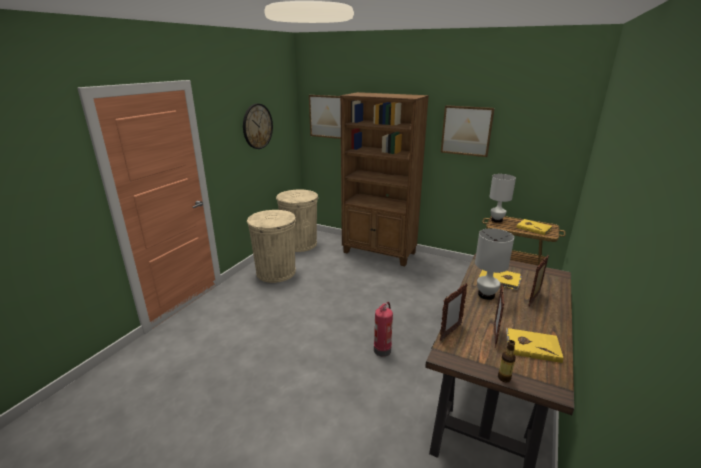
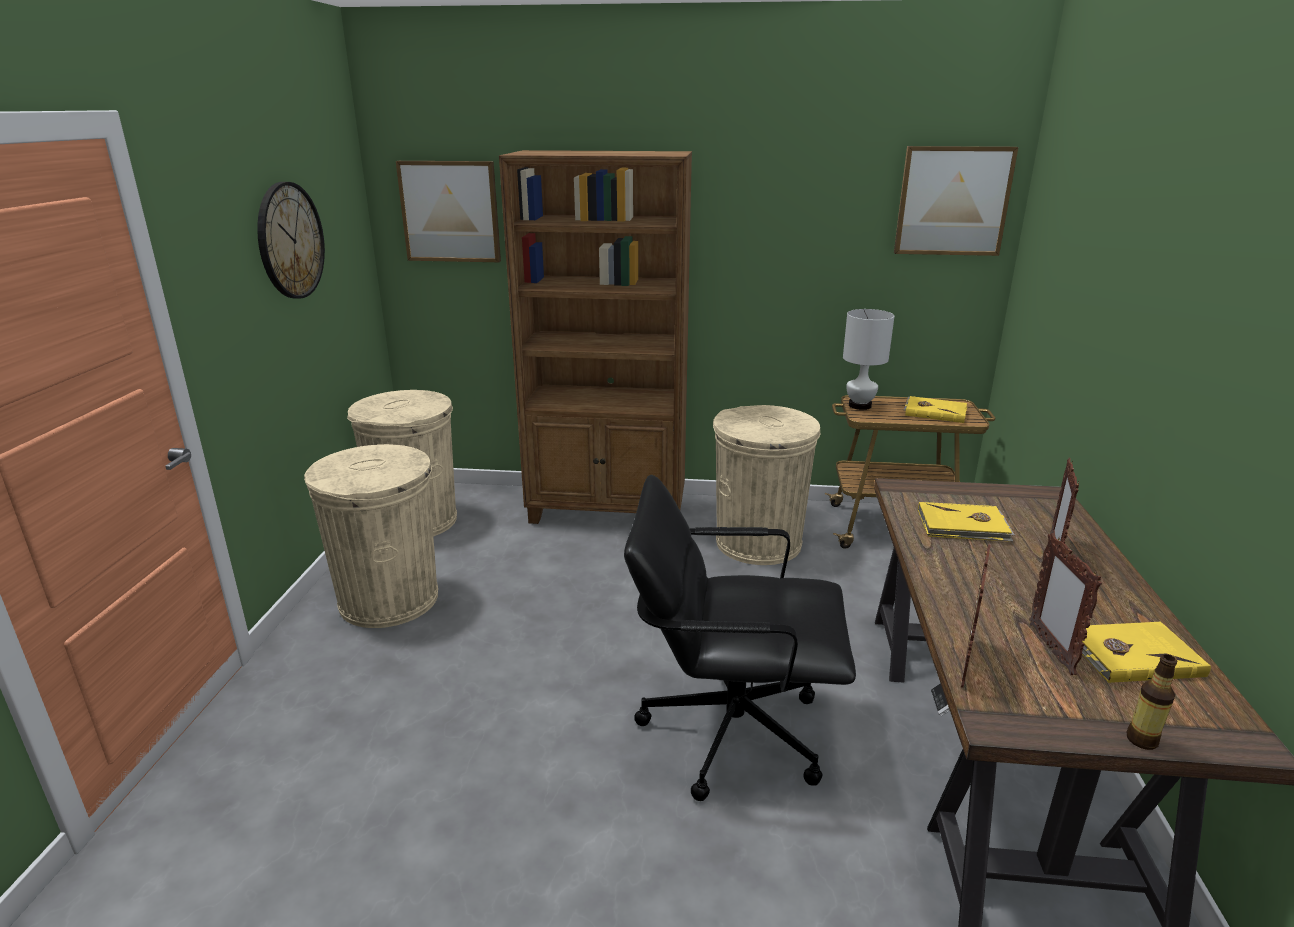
camera: 20 degrees left, 0 degrees up
fire extinguisher [374,302,393,357] -> black office chair [624,475,856,801]
picture [441,105,495,157] -> picture moved to [894,146,1018,256]
white table lamp [475,228,514,300] -> none
none -> beige trash can [713,405,821,565]

